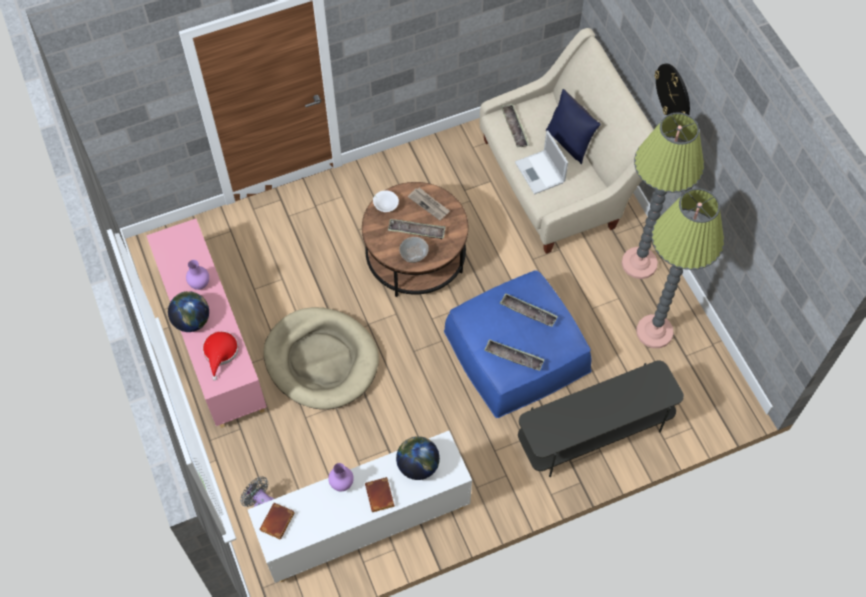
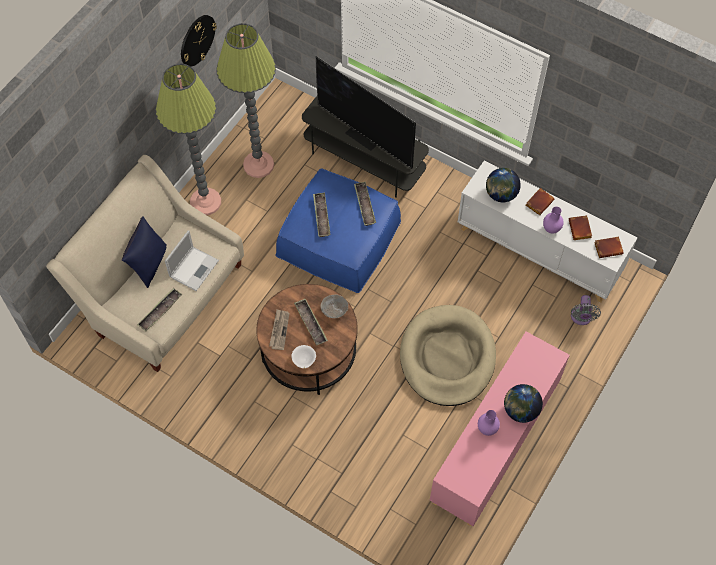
camera: 125 degrees left, 0 degrees up
red hat [203,331,239,380] -> none
wall clock [654,63,690,115] -> wall clock moved to [181,15,217,67]
none -> television [315,56,416,169]
none -> brown book [569,215,592,240]

